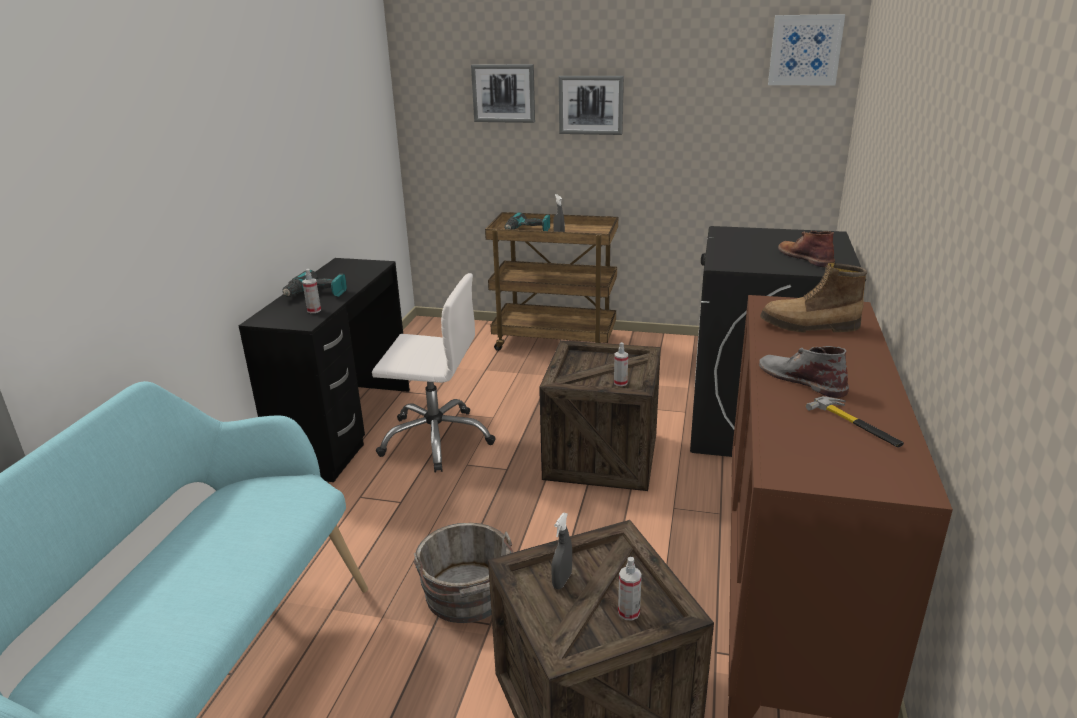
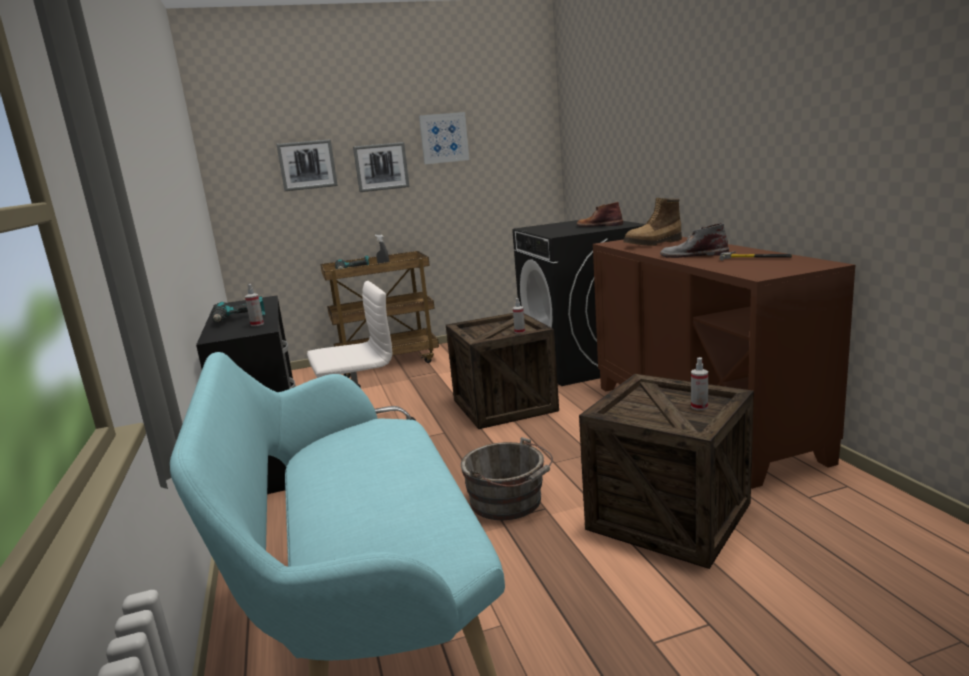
camera: 30 degrees left, 10 degrees down
grey spray bottle [551,513,572,589] -> none
picture [768,14,845,85] -> picture moved to [419,112,469,164]

